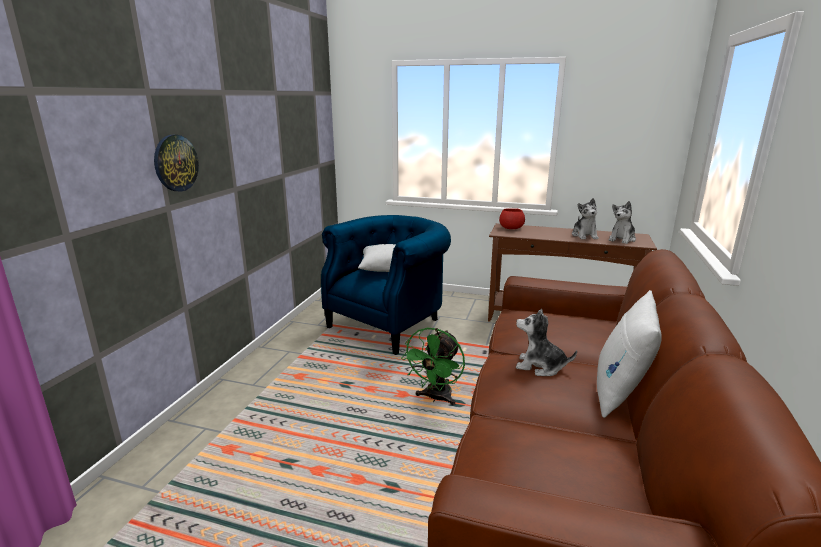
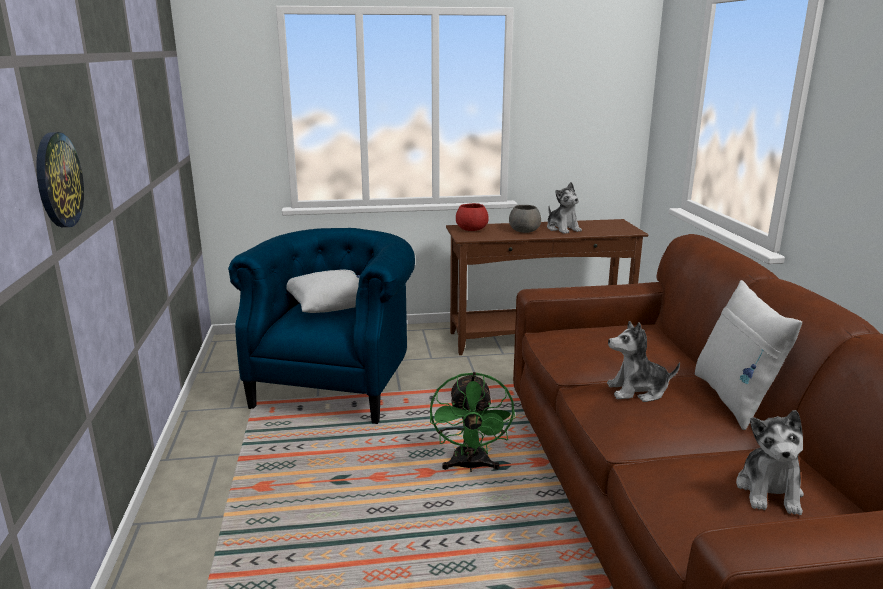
camera: 25 degrees left, 0 degrees up
plush toy [608,201,636,244] -> plush toy moved to [736,410,804,515]
none -> grey bowl [509,205,541,233]

